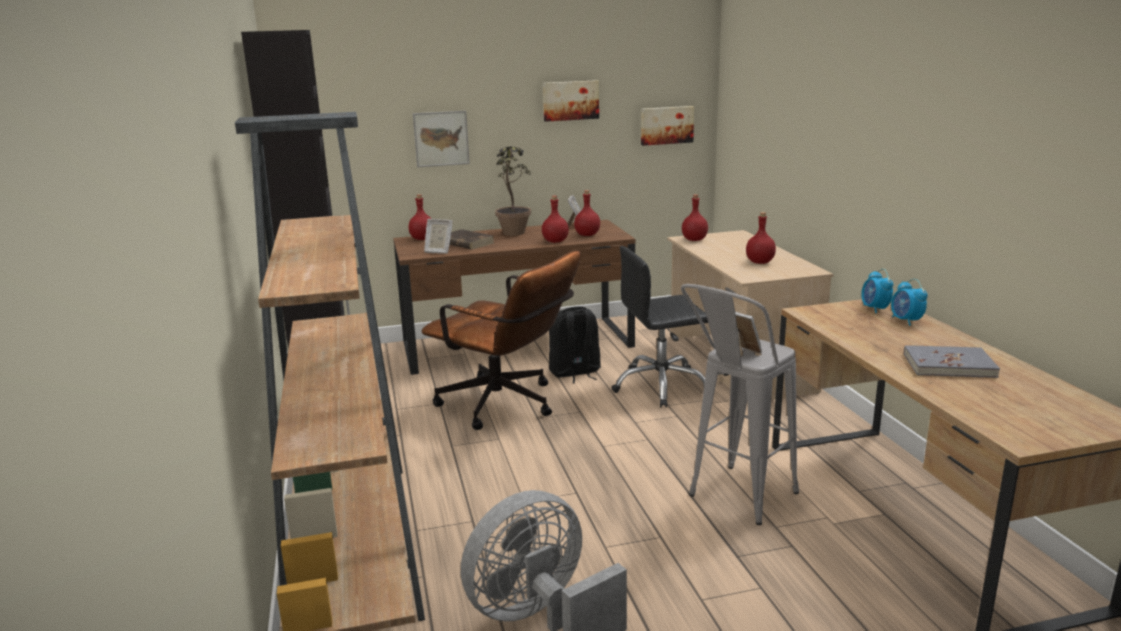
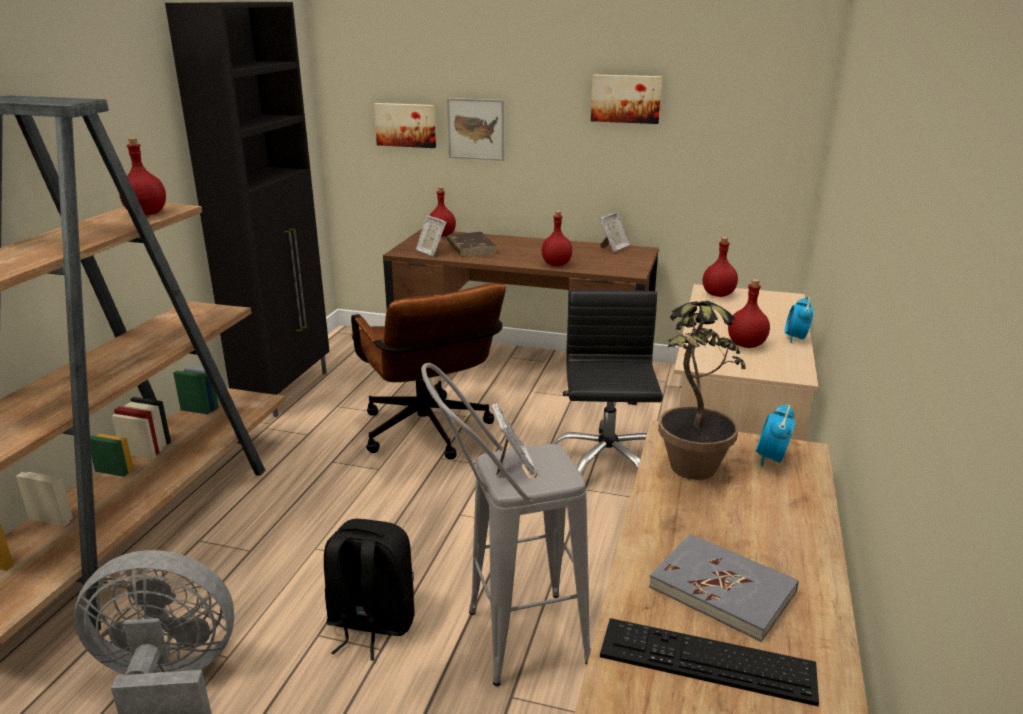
camera: 30 degrees right, 5 degrees up
potted plant [495,146,531,236] -> potted plant moved to [658,300,746,480]
black backpack [549,306,601,384] -> black backpack moved to [324,519,415,661]
red bottle [574,190,600,236] -> red bottle moved to [119,138,166,215]
black office chair [611,246,708,407] -> black office chair turned 75 degrees clockwise [553,290,663,476]
picture [641,106,694,146] -> picture moved to [374,103,436,148]
alarm clock [891,279,928,326] -> alarm clock moved to [785,296,814,343]
none -> keyboard [600,618,819,706]

